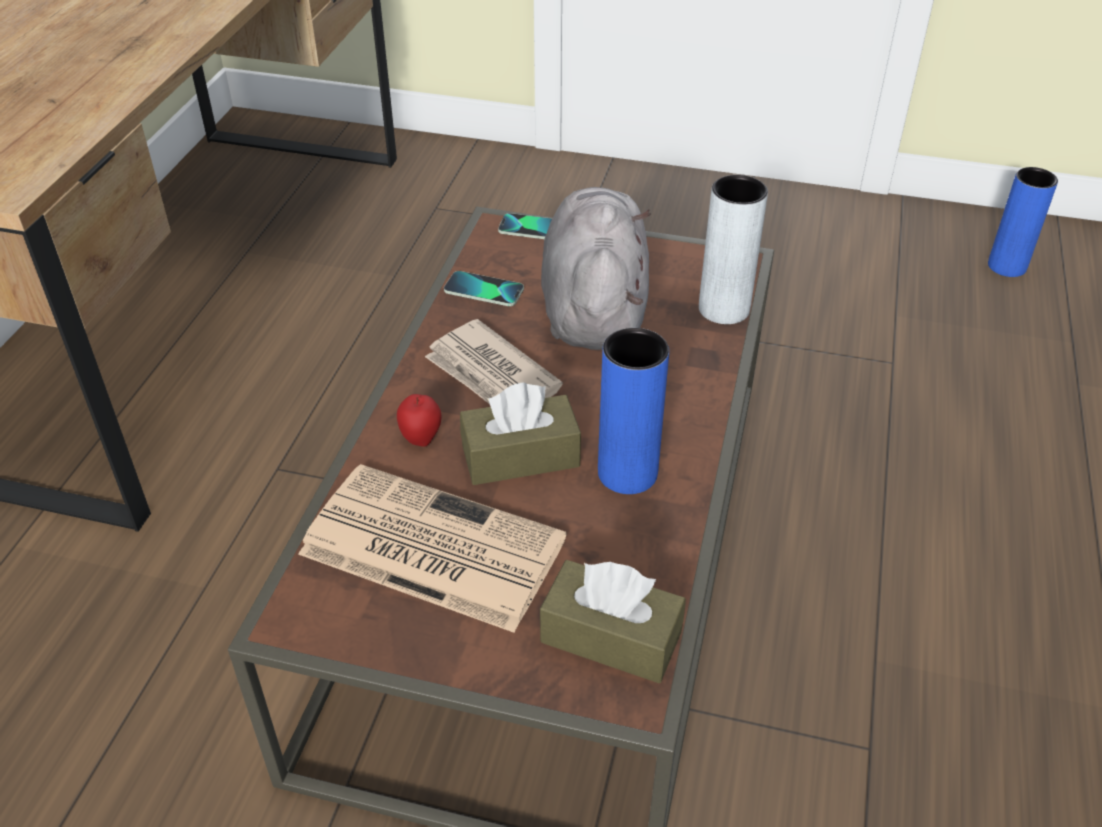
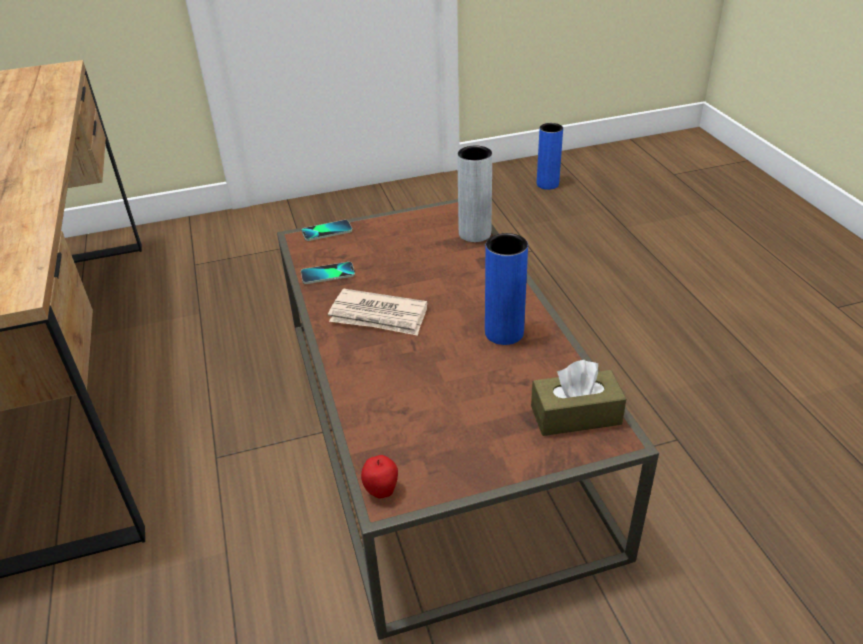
camera: 30 degrees left, 5 degrees down
newspaper [298,464,566,633] -> none
apple [397,394,441,447] -> apple moved to [361,455,398,498]
brown tissue box [460,382,581,485] -> none
grey plush toy [541,187,651,350] -> none

